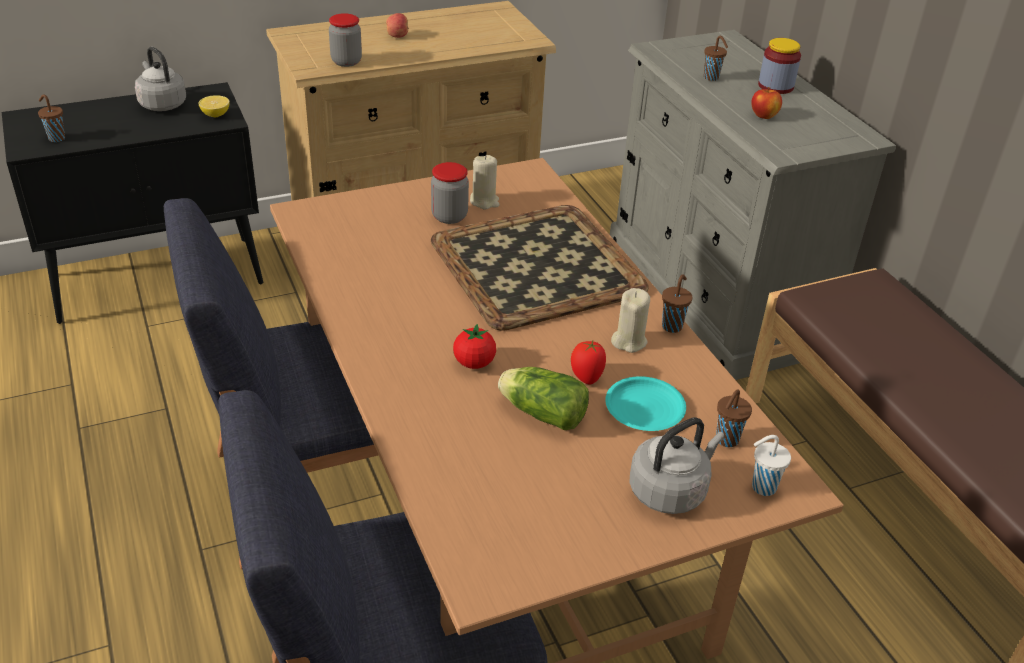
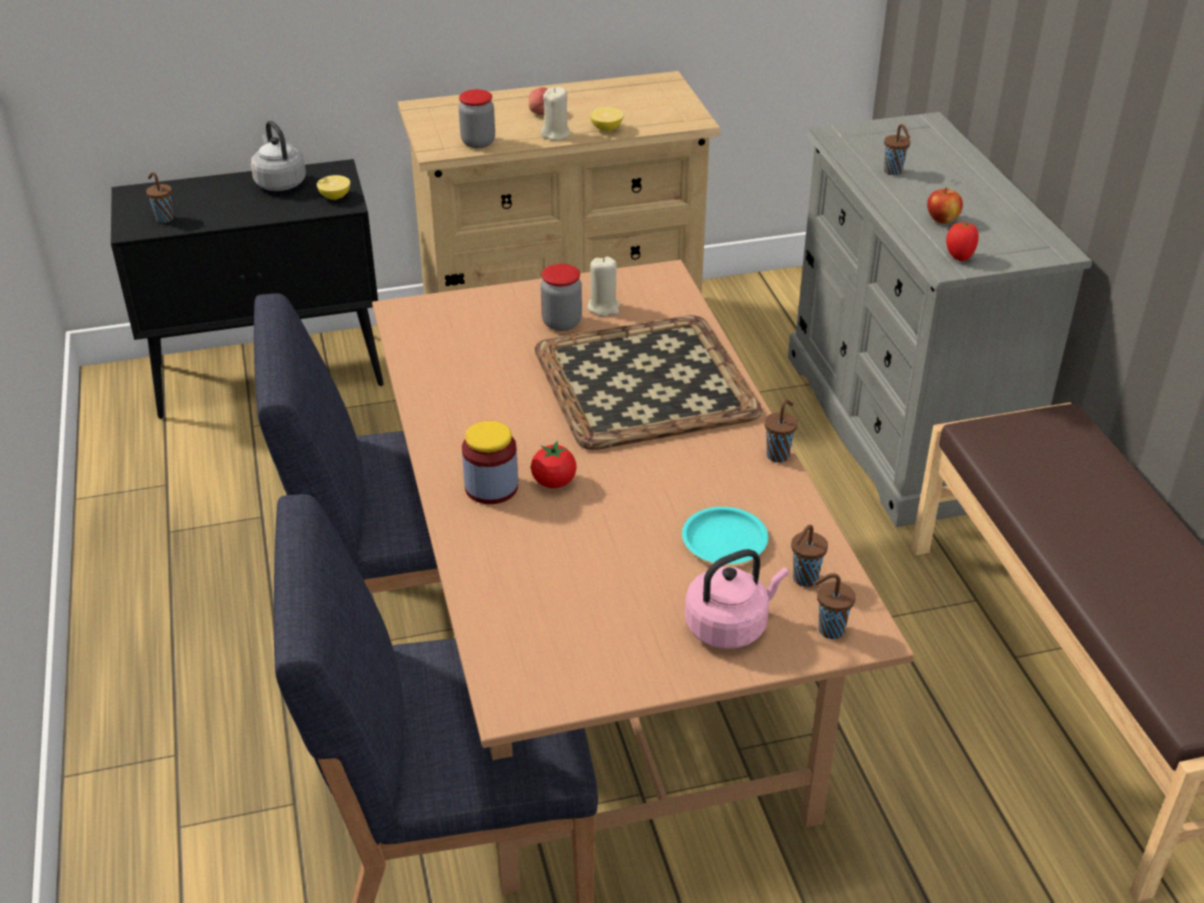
camera: 10 degrees right, 0 degrees up
lettuce [498,367,589,430] -> none
tomato [571,341,606,384] -> tomato moved to [946,221,979,261]
beige candle [611,288,650,353] -> beige candle moved to [541,87,570,141]
grey kettle [629,417,725,514] -> pink kettle [685,549,789,649]
white cup [752,435,791,496] -> brown cup [815,573,856,639]
jar [758,38,801,94] -> jar moved to [462,421,518,504]
none -> lemon [590,107,623,132]

